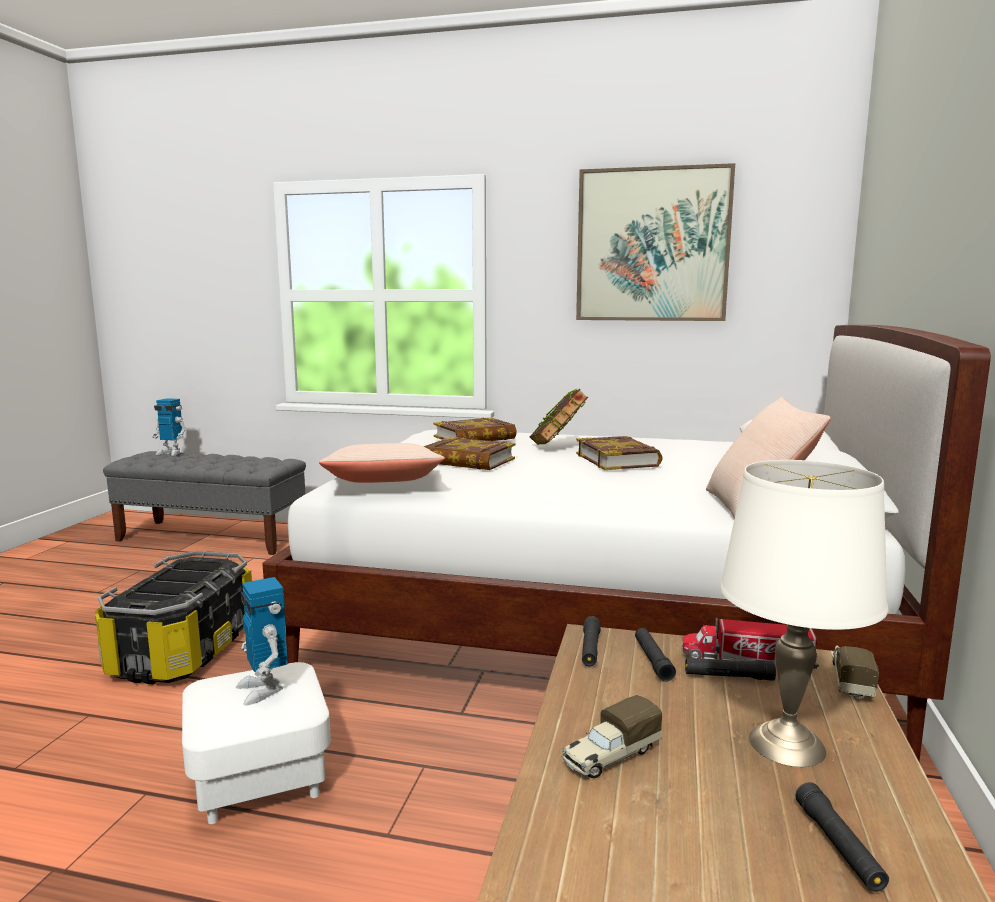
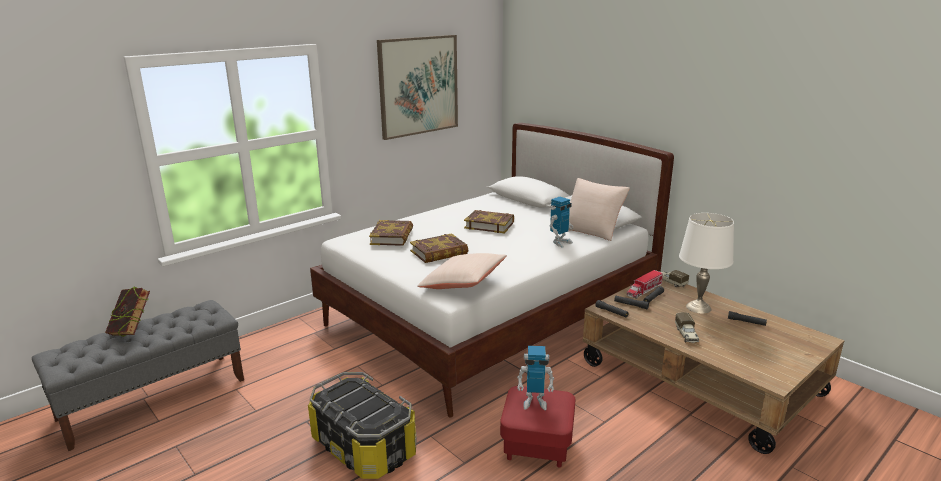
camera: 55 degrees left, 10 degrees up
toy robot [152,398,186,456] -> toy robot moved to [550,197,573,248]
white ottoman [182,662,331,824] -> red ottoman [500,386,575,468]
book [530,389,588,445] -> book moved to [105,286,150,337]

